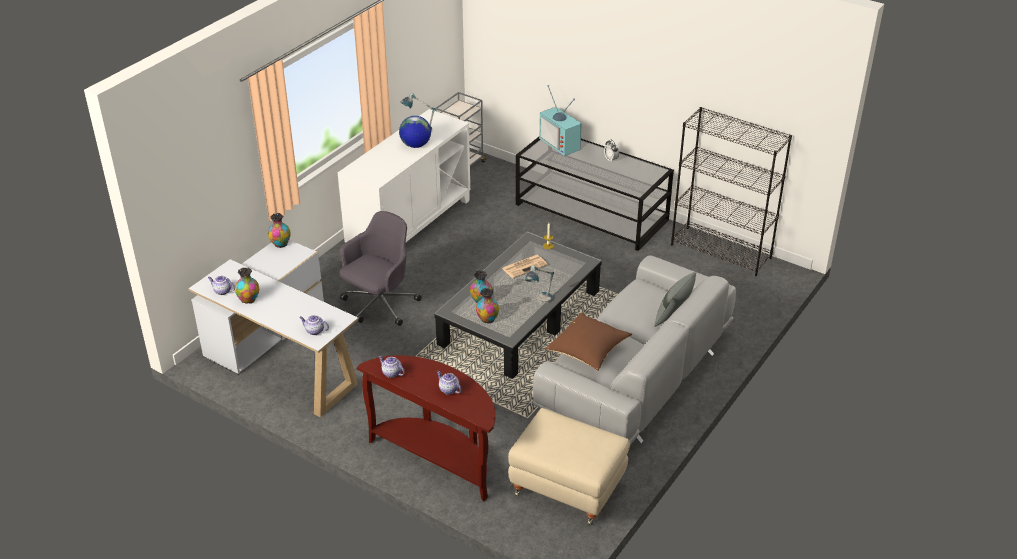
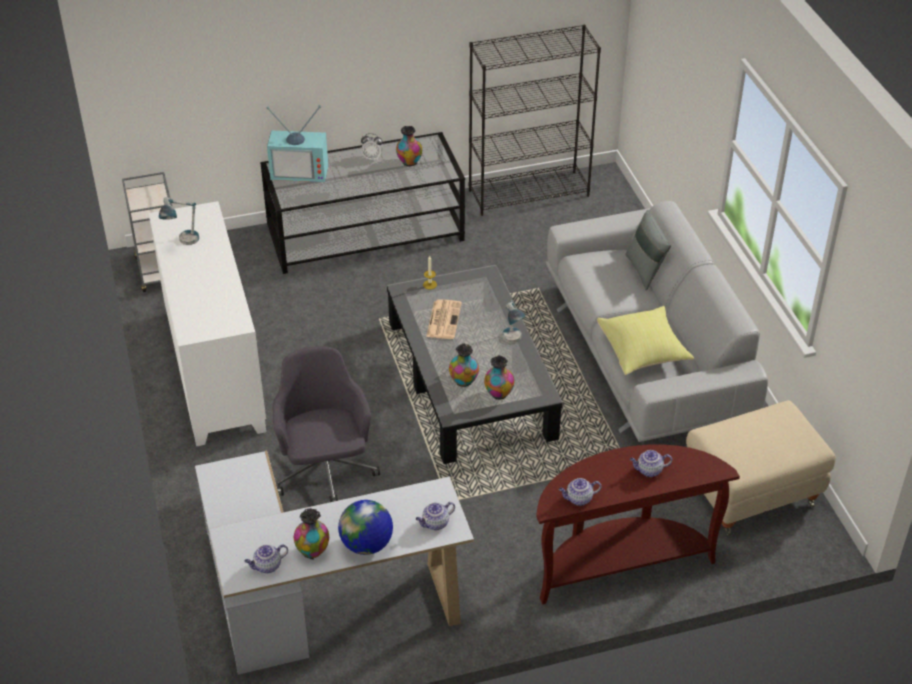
camera: 50 degrees left, 5 degrees up
vase [268,213,291,248] -> vase moved to [396,126,422,167]
globe [399,116,431,148] -> globe moved to [338,500,393,555]
brown pillow [545,312,632,371] -> yellow pillow [597,306,694,375]

